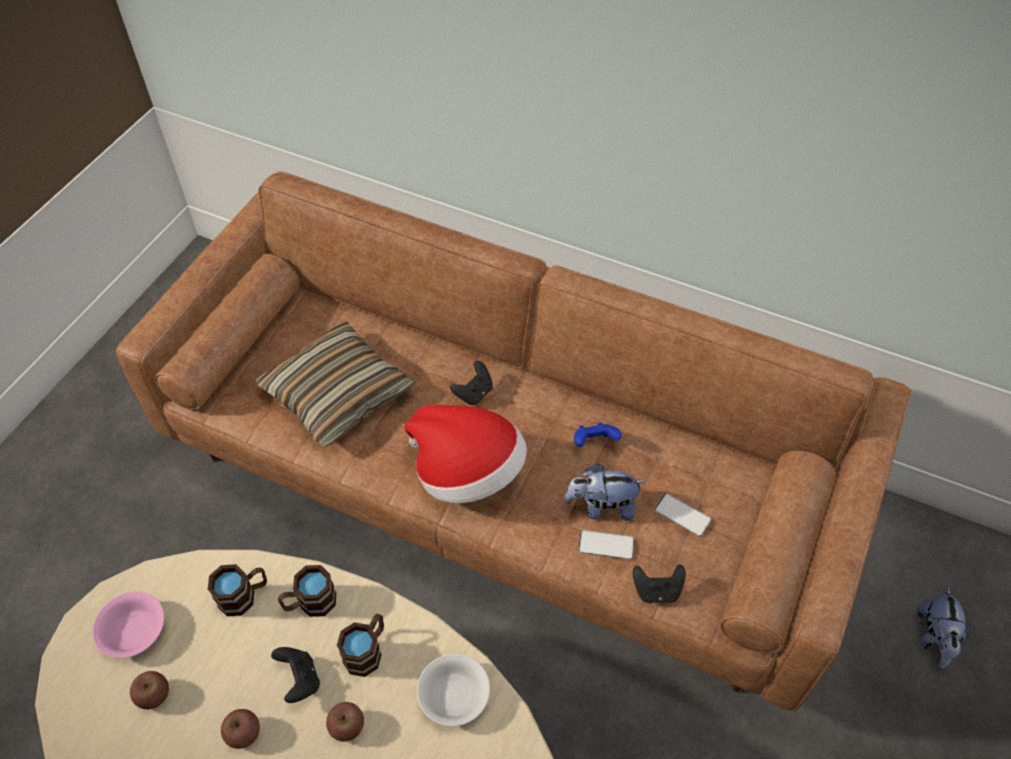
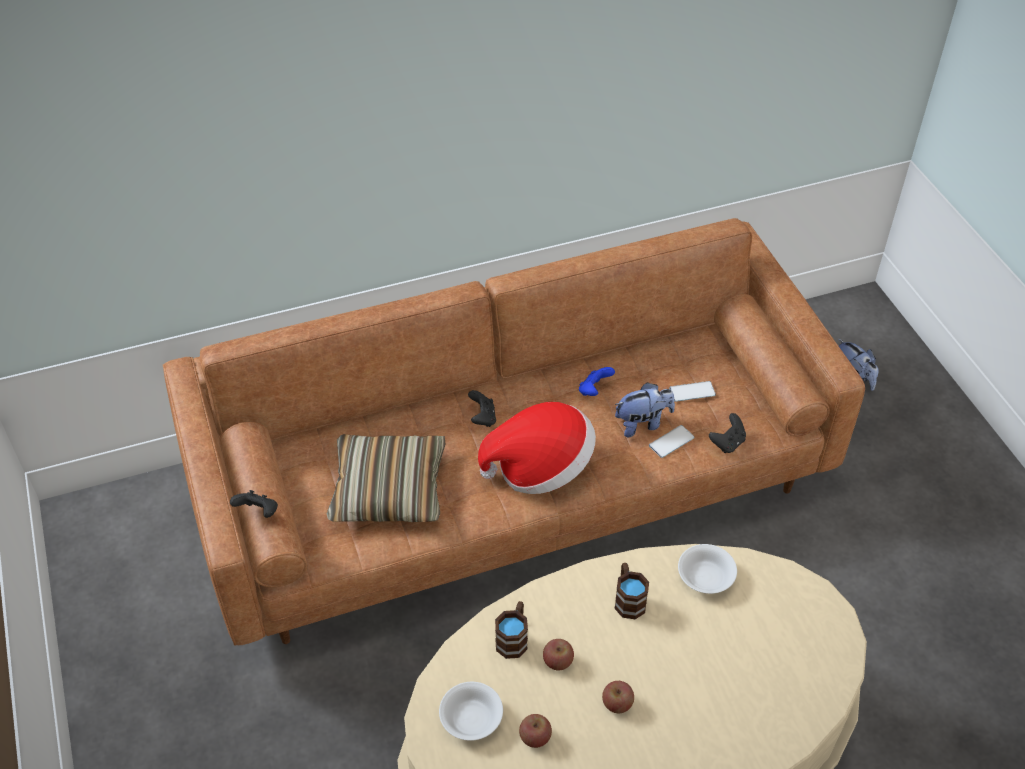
camera: 45 degrees left, 5 degrees down
pink bowl [92,591,164,658] -> white bowl [439,682,503,741]
black game controller [271,647,320,703] -> black game controller moved to [230,490,278,518]
brown mug [278,565,336,617] -> none
apple [326,702,364,742] -> apple moved to [543,639,574,670]
plush toy [564,464,645,521] -> plush toy turned 150 degrees counterclockwise [615,382,675,437]

